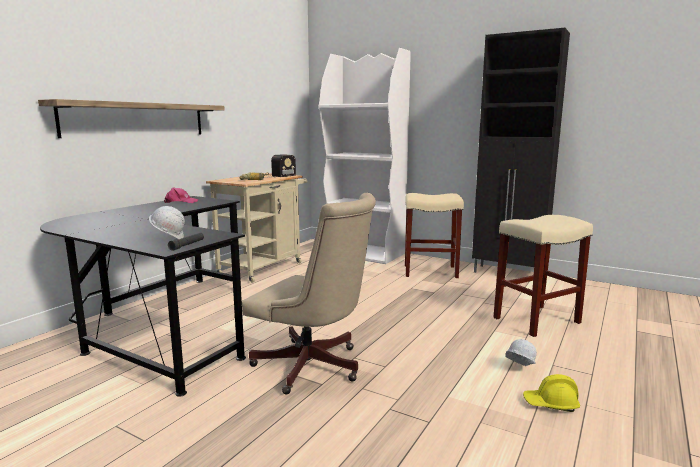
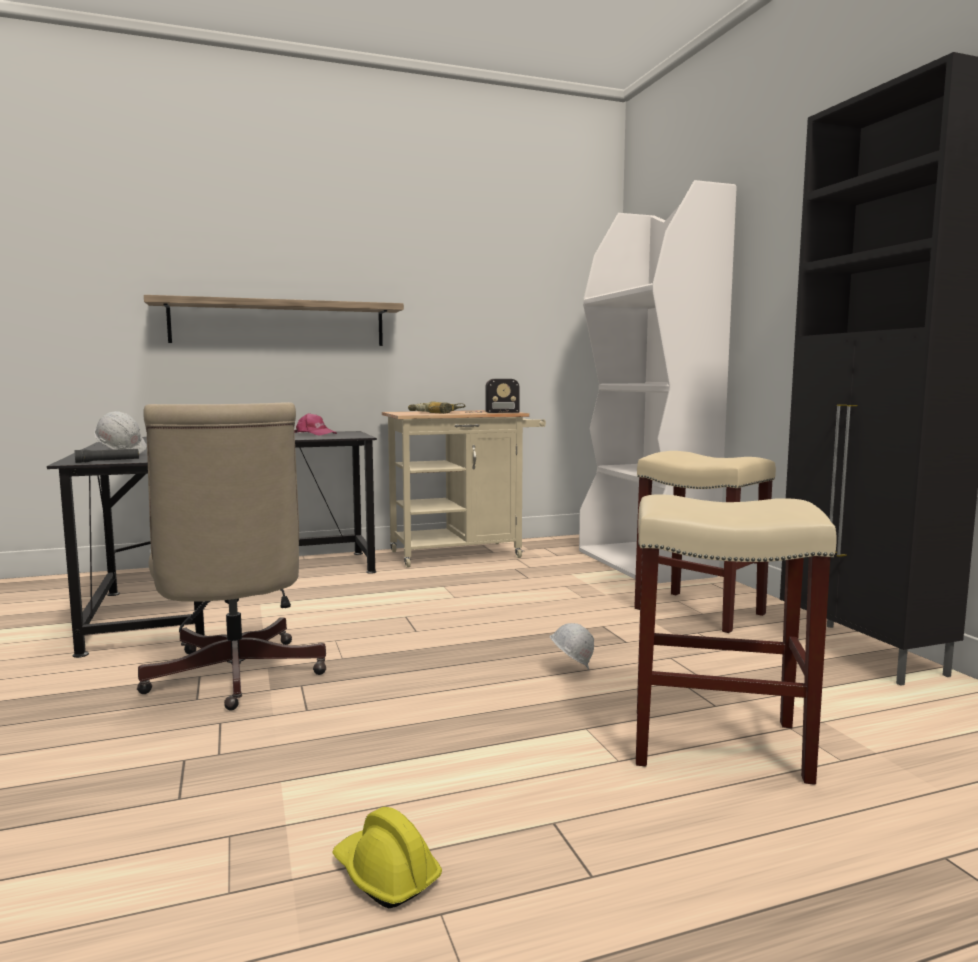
camera: 40 degrees right, 5 degrees down
white hard hat [505,339,537,366] -> white hard hat moved to [550,623,594,670]

